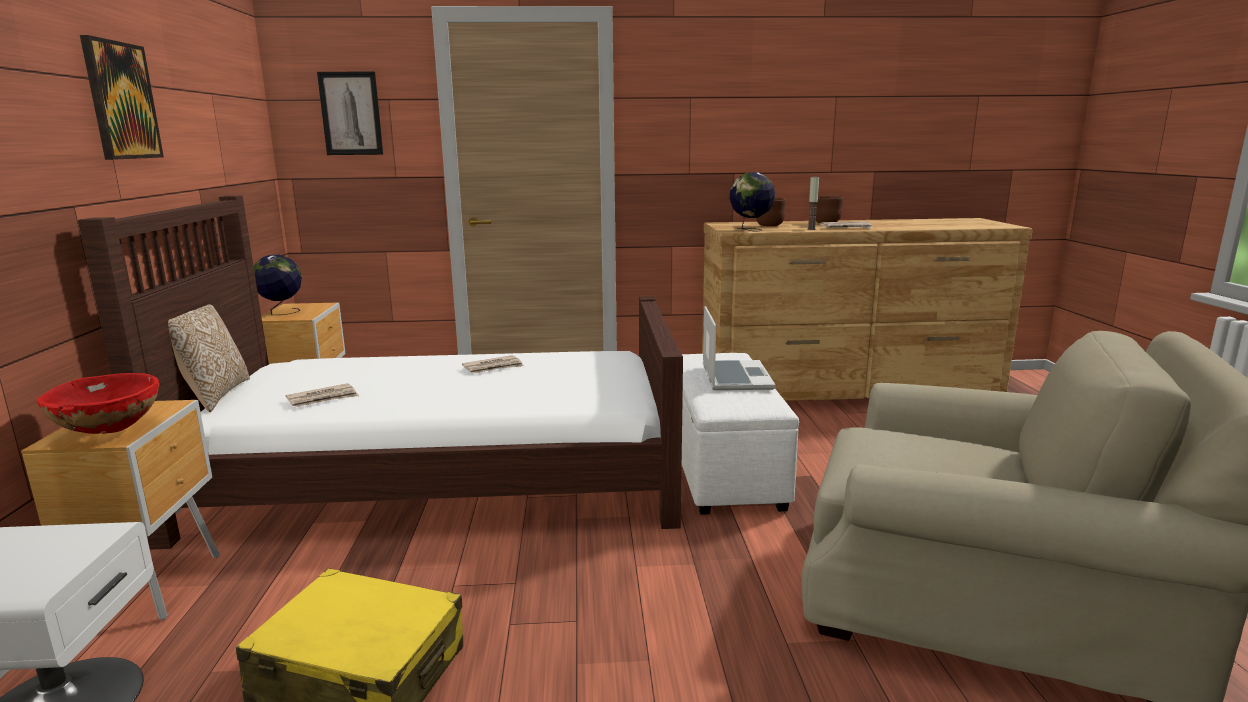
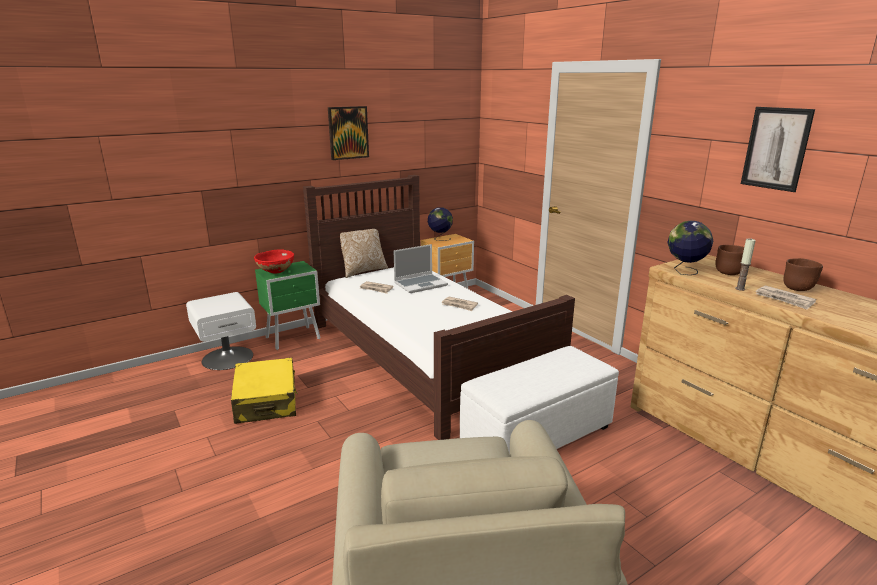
camera: 60 degrees right, 5 degrees up
brown nightstand [21,400,220,620] -> green nightstand [255,261,321,350]
picture [317,72,383,155] -> picture moved to [741,107,815,192]
laptop [703,306,776,390] -> laptop moved to [393,244,448,293]

